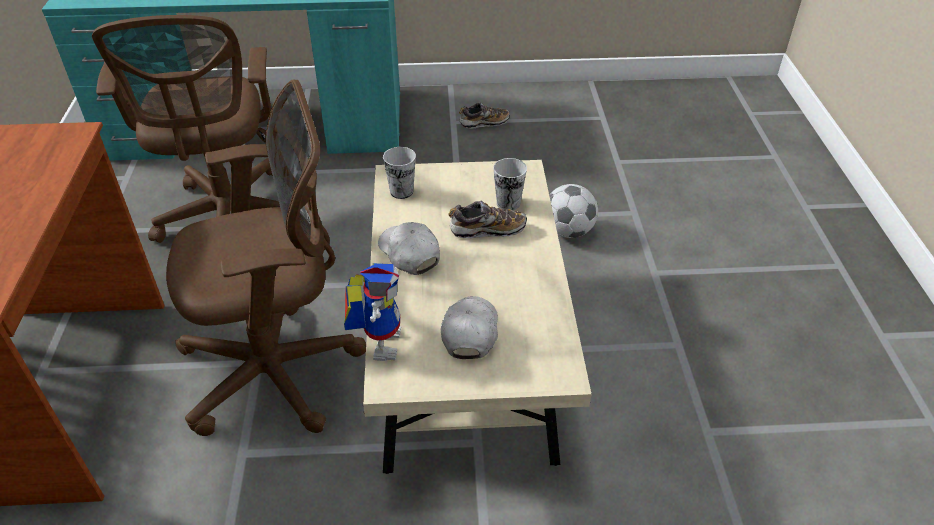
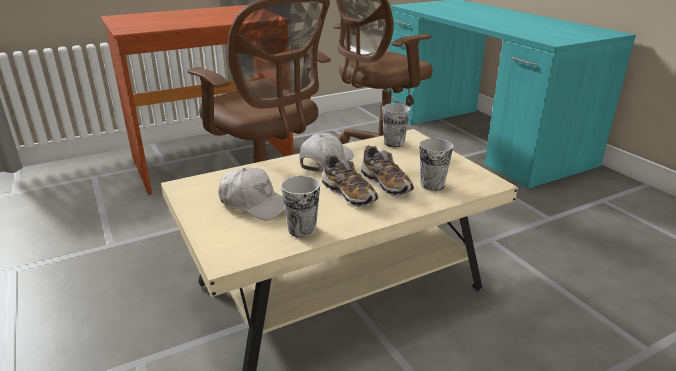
camera: 65 degrees right, 15 degrees down
toy robot [344,263,401,361] -> none
white cap [441,296,498,359] -> white cap turned 45 degrees clockwise [218,167,285,220]
shoe [459,103,510,128] -> shoe moved to [322,155,378,207]
football [549,184,598,238] -> none
none -> cup [281,176,320,237]

